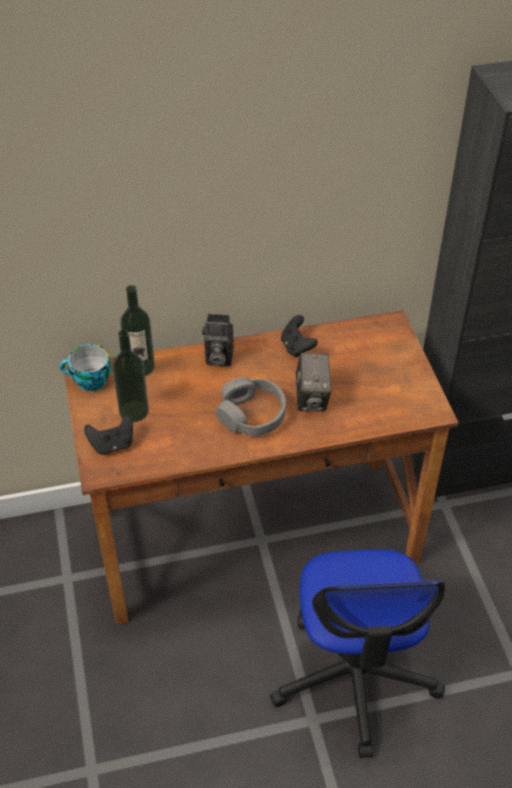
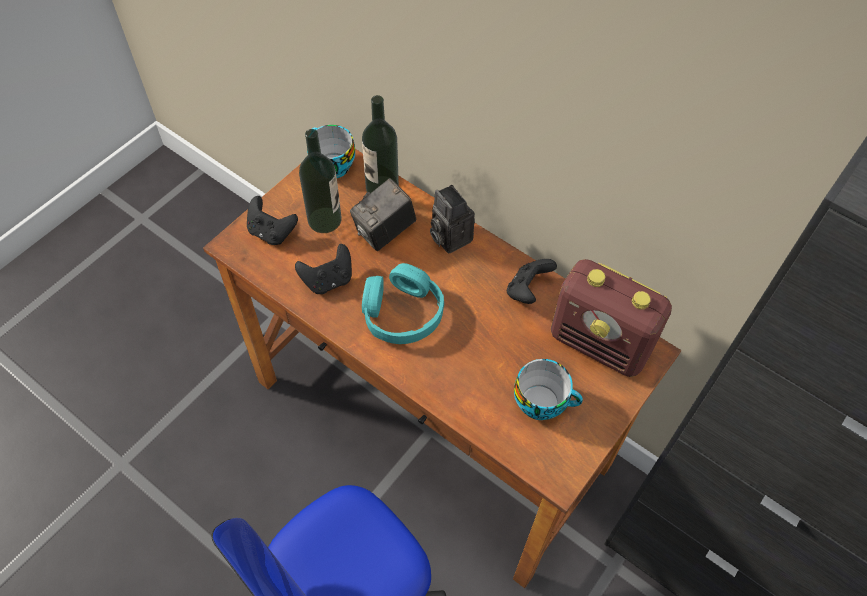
camera: 50 degrees right, 10 degrees up
grey headphones [216,377,286,436] -> turquoise headphones [362,263,444,344]
camera [296,353,331,412] -> camera moved to [350,178,416,251]
none -> black game controller [295,244,352,294]
none -> cup [514,359,583,420]
none -> radio [550,259,672,377]

